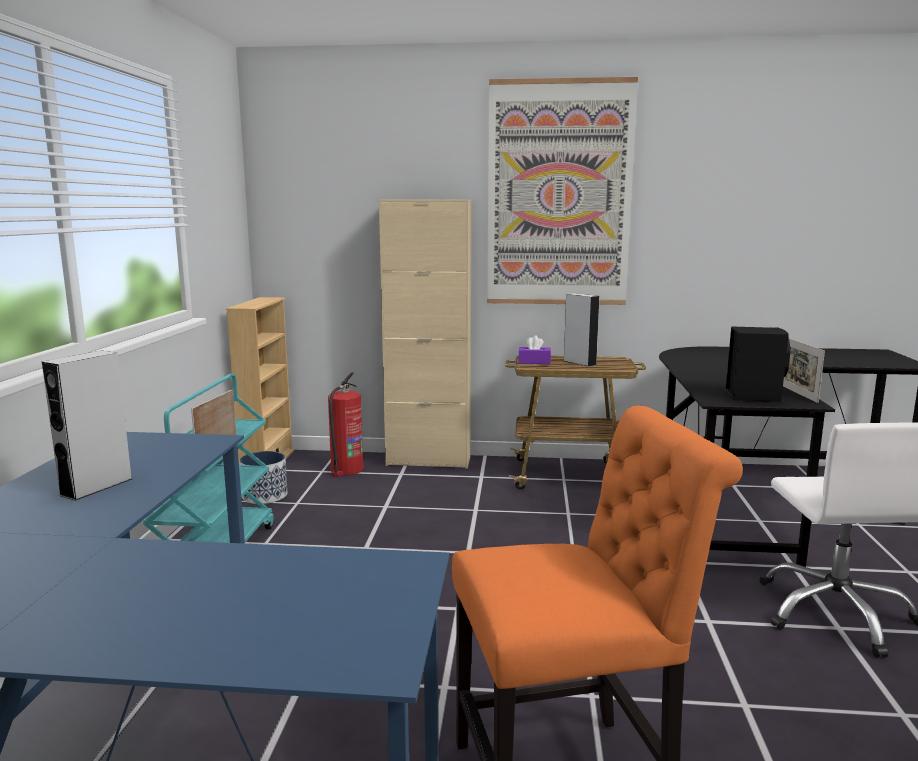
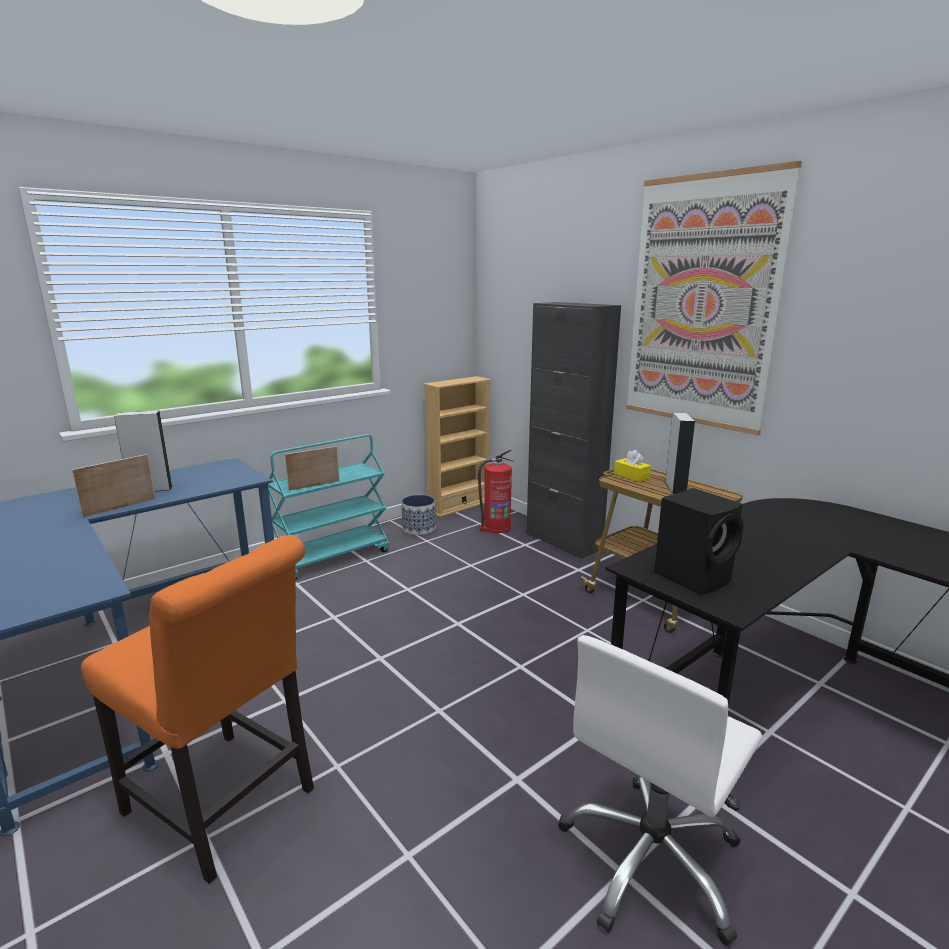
camera: 45 degrees right, 5 degrees up
beige cabinet [379,199,472,469] -> black cabinet [526,302,621,559]
purple tissue box [518,336,551,364] -> yellow tissue box [614,450,651,482]
picture frame [783,338,825,403] -> picture frame moved to [72,454,155,518]

